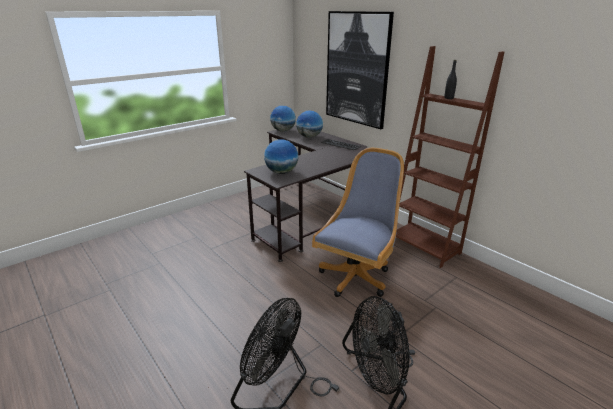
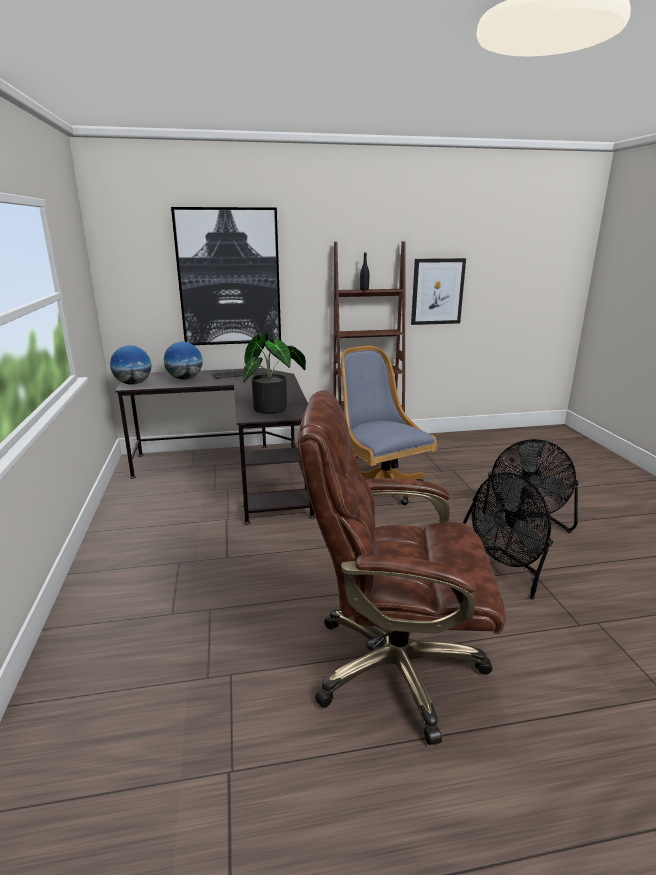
camera: 60 degrees left, 5 degrees down
globe [264,139,298,174] -> potted plant [243,333,306,414]
none -> brown office chair [298,390,506,745]
none -> picture [411,258,466,325]

